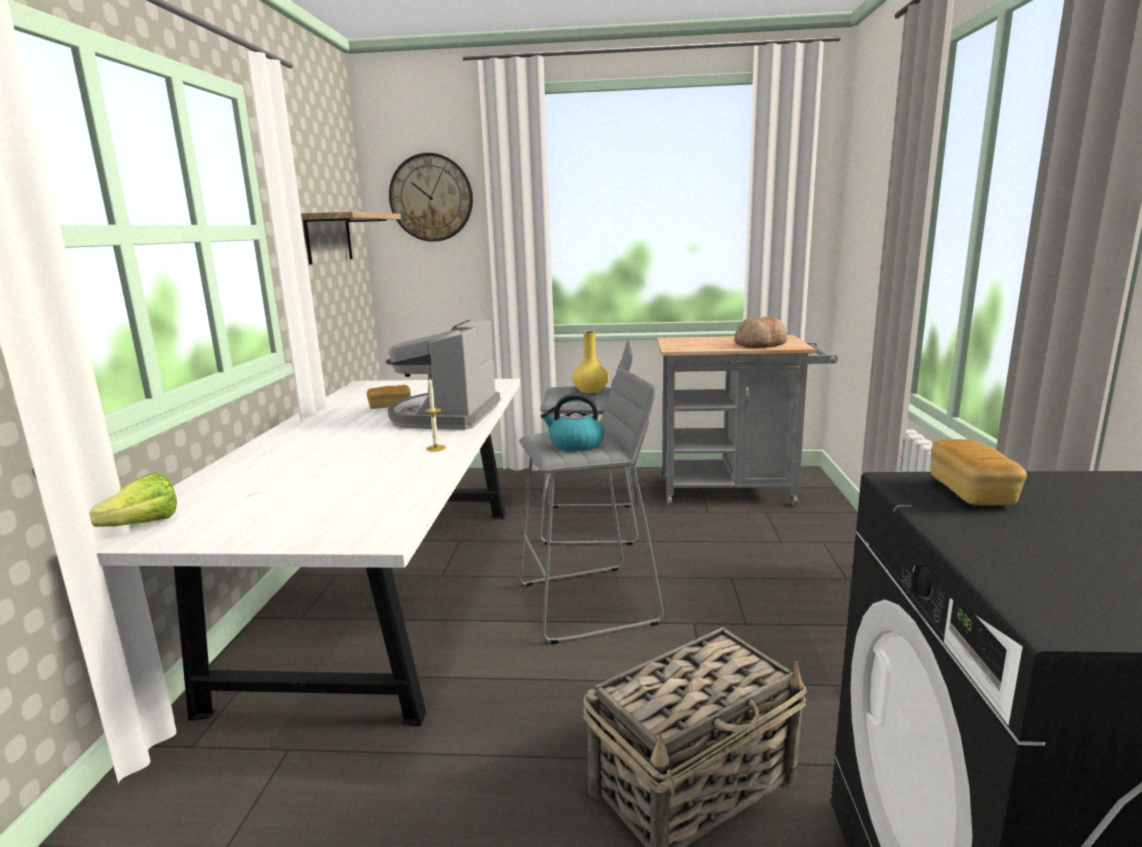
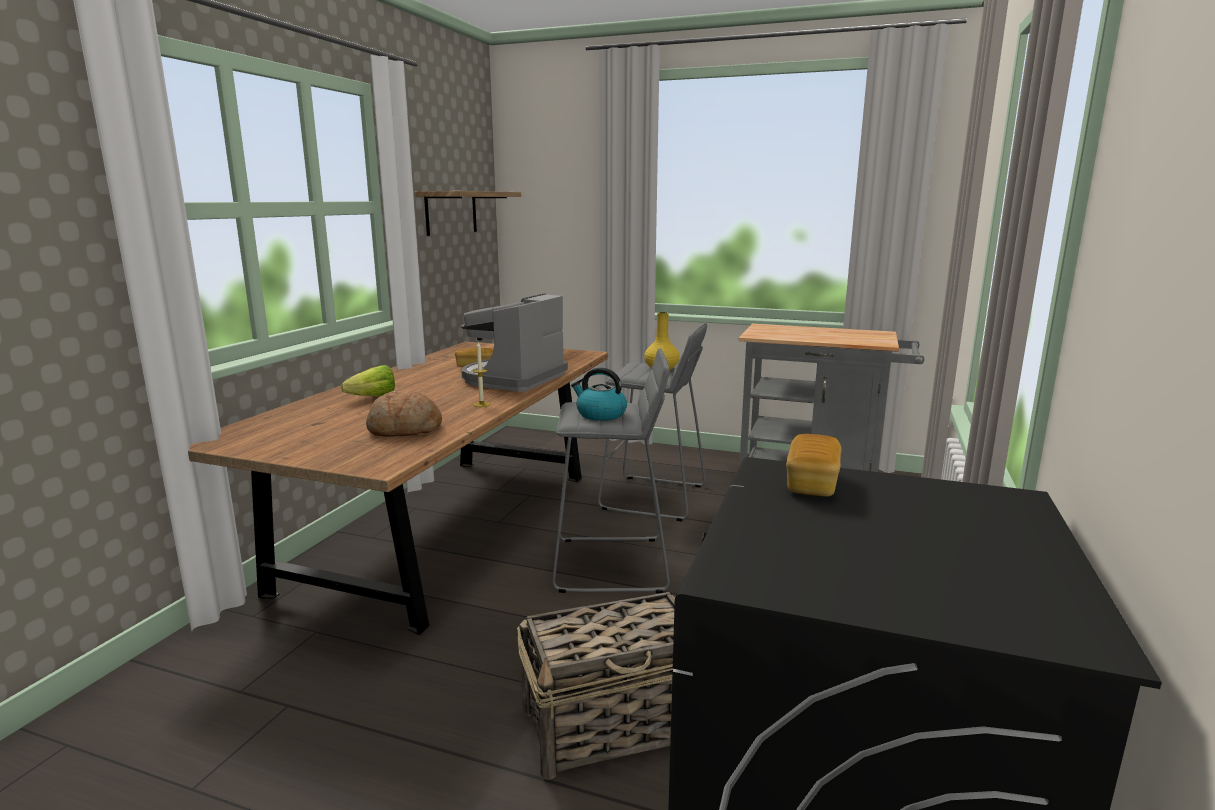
camera: 15 degrees right, 0 degrees up
lettuce [89,472,177,527] -> lettuce moved to [341,365,395,396]
white dining table [97,379,520,726] -> brown dining table [188,342,608,635]
wall clock [389,153,473,242] -> none
bread [735,317,787,348] -> bread moved to [366,391,442,437]

